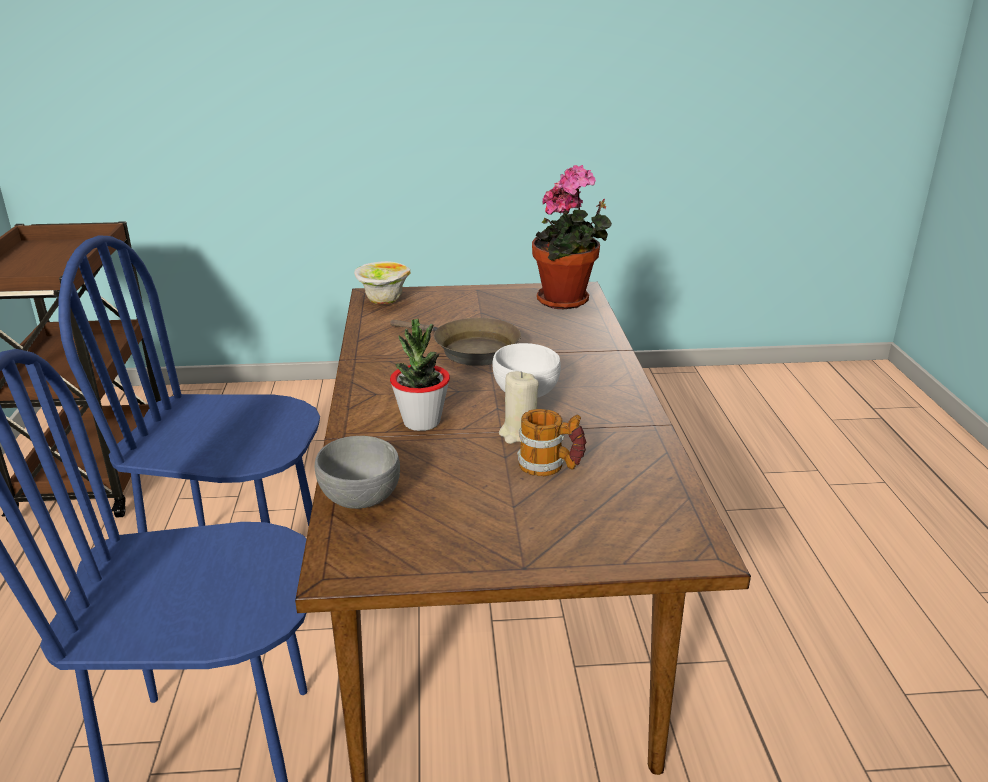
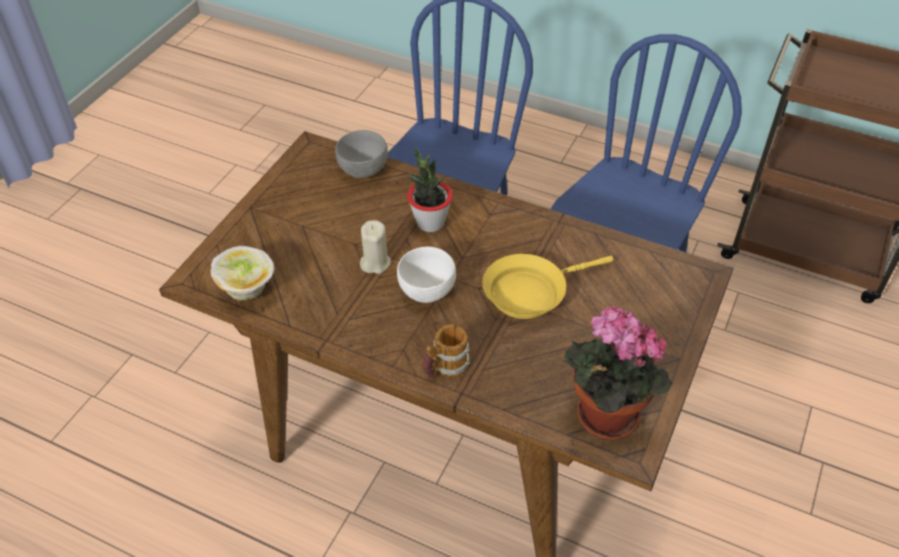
camera: 120 degrees right, 20 degrees up
bowl [354,261,411,304] -> bowl moved to [210,246,274,301]
brown frying pan [390,318,521,366] -> yellow frying pan [483,254,614,319]
mug [517,409,586,476] -> mug moved to [422,324,470,378]

